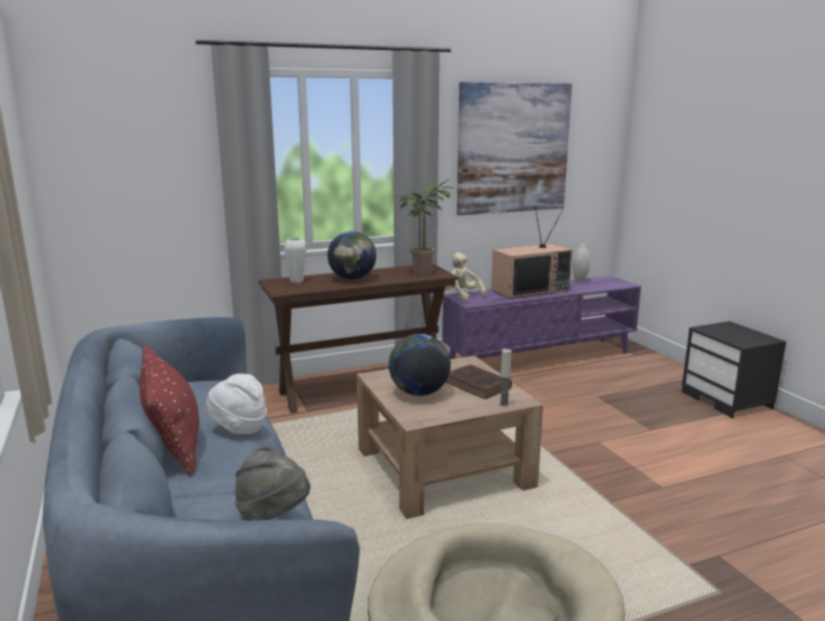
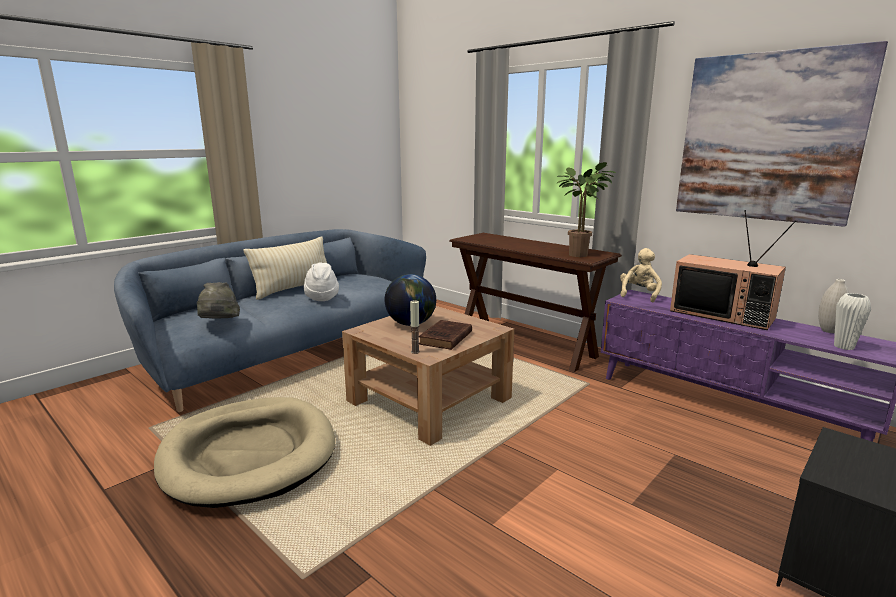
camera: 65 degrees right, 0 degrees up
red pillow [139,345,199,476] -> beige pillow [244,237,327,300]
white vase [284,238,306,283] -> white vase moved to [834,293,871,350]
globe [327,231,376,280] -> none

